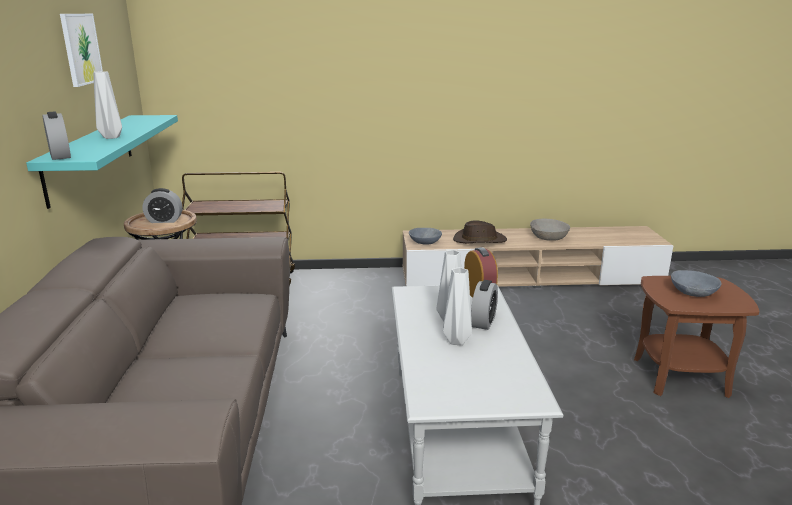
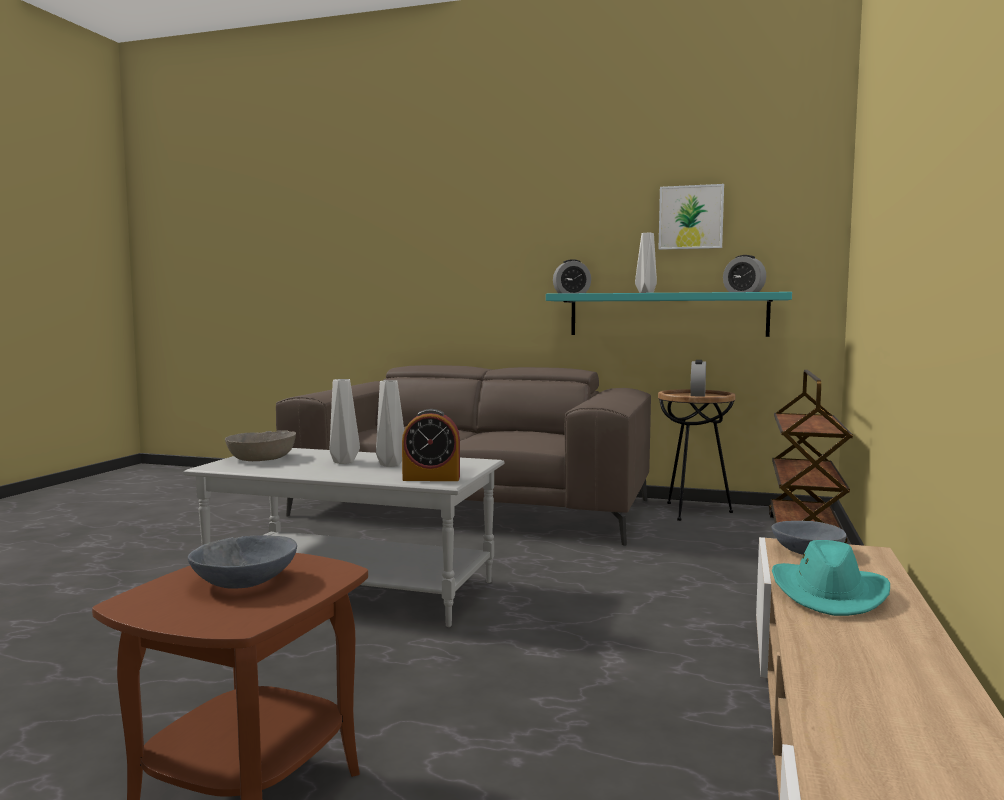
camera: 110 degrees right, 15 degrees down
brown hat [453,220,507,243] -> turquoise hat [772,540,890,616]
alarm clock [471,280,498,330] -> alarm clock moved to [723,255,766,292]
grey bowl [530,219,570,241] -> grey bowl moved to [225,430,296,461]

